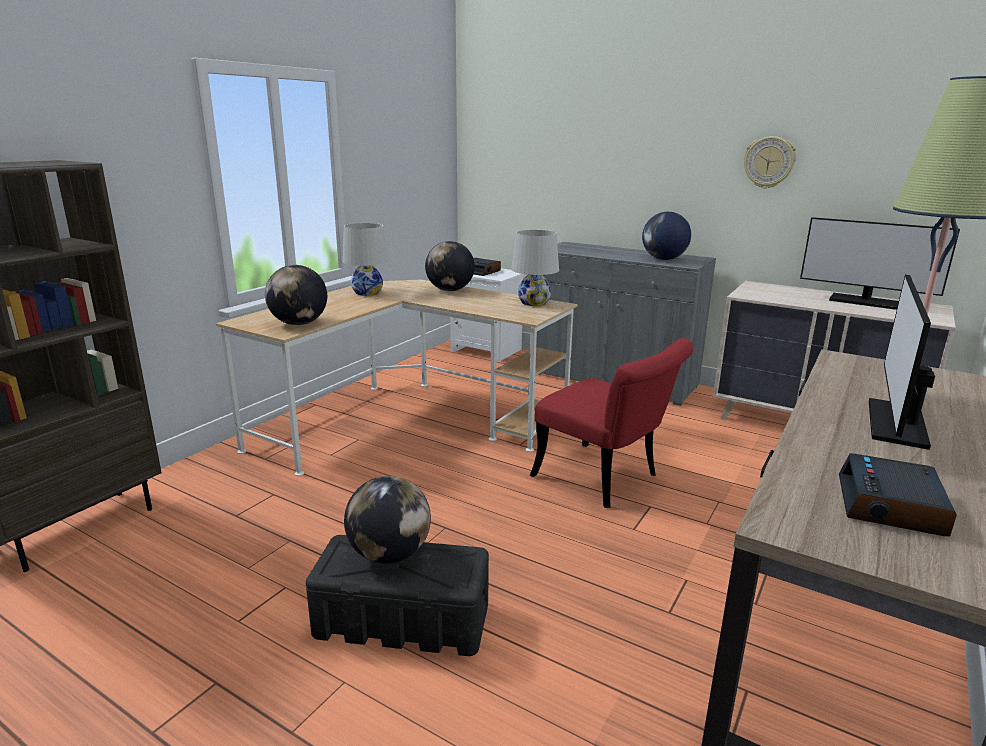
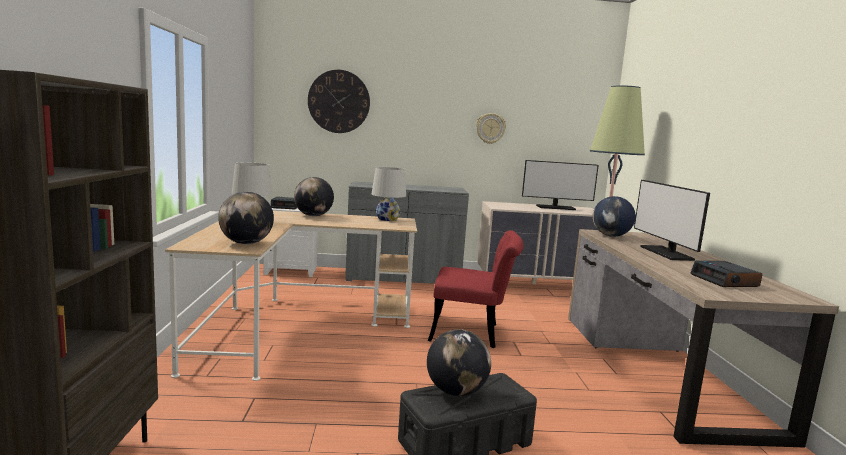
camera: 35 degrees left, 10 degrees down
globe [642,212,691,260] -> globe moved to [593,196,636,237]
none -> wall clock [308,70,370,133]

